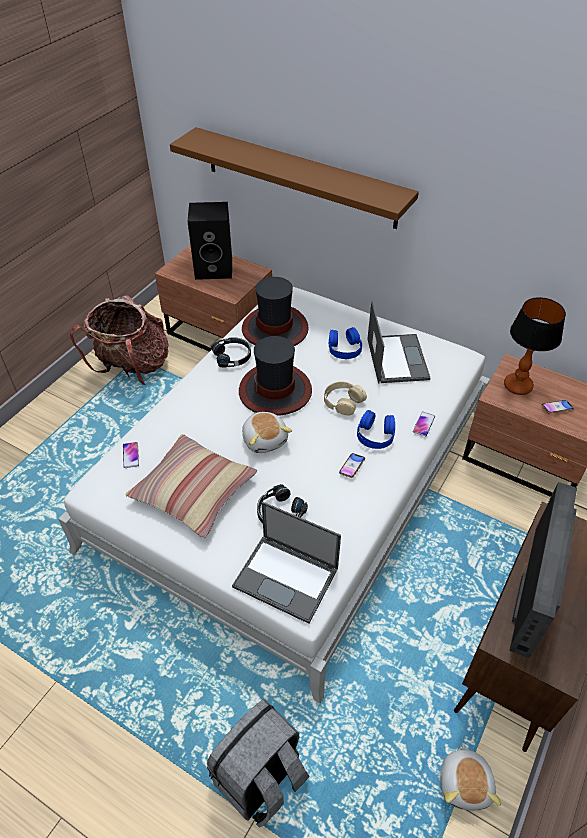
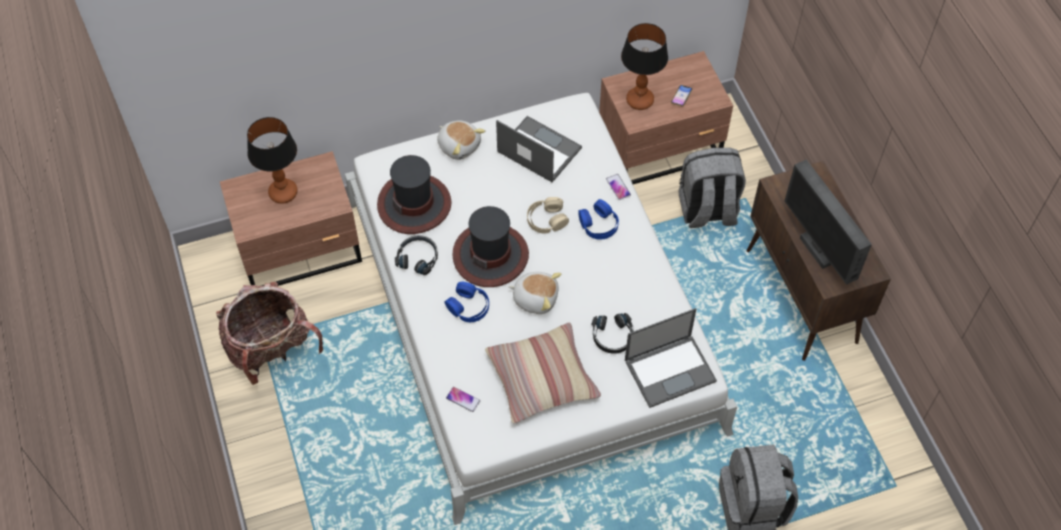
camera: 50 degrees left, 10 degrees up
brown shelf [170,127,419,229] -> none
black speaker [187,202,232,280] -> table lamp [247,117,298,204]
blue headphones [329,327,362,359] -> blue headphones moved to [445,282,489,322]
phone [339,453,365,478] -> none
plush toy [440,743,501,810] -> plush toy moved to [437,120,485,160]
none -> grey backpack [678,148,746,228]

